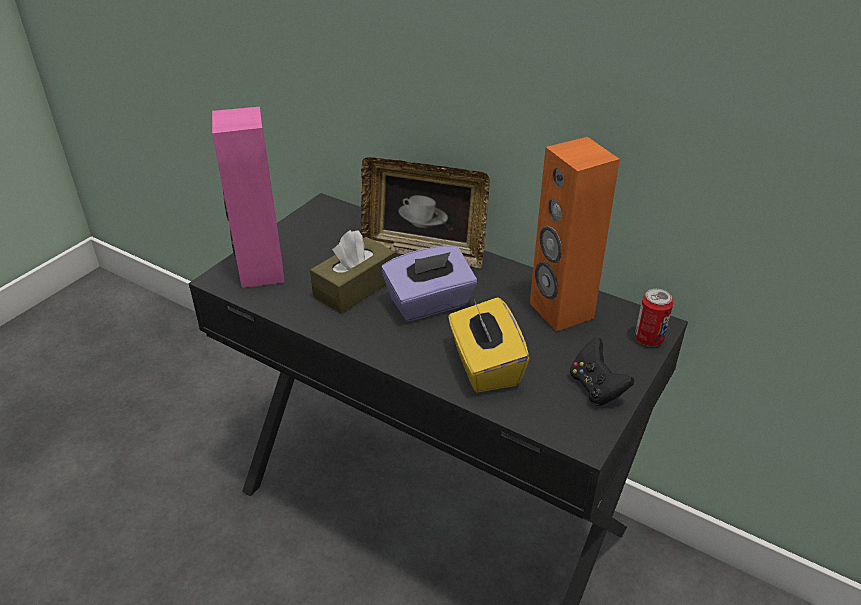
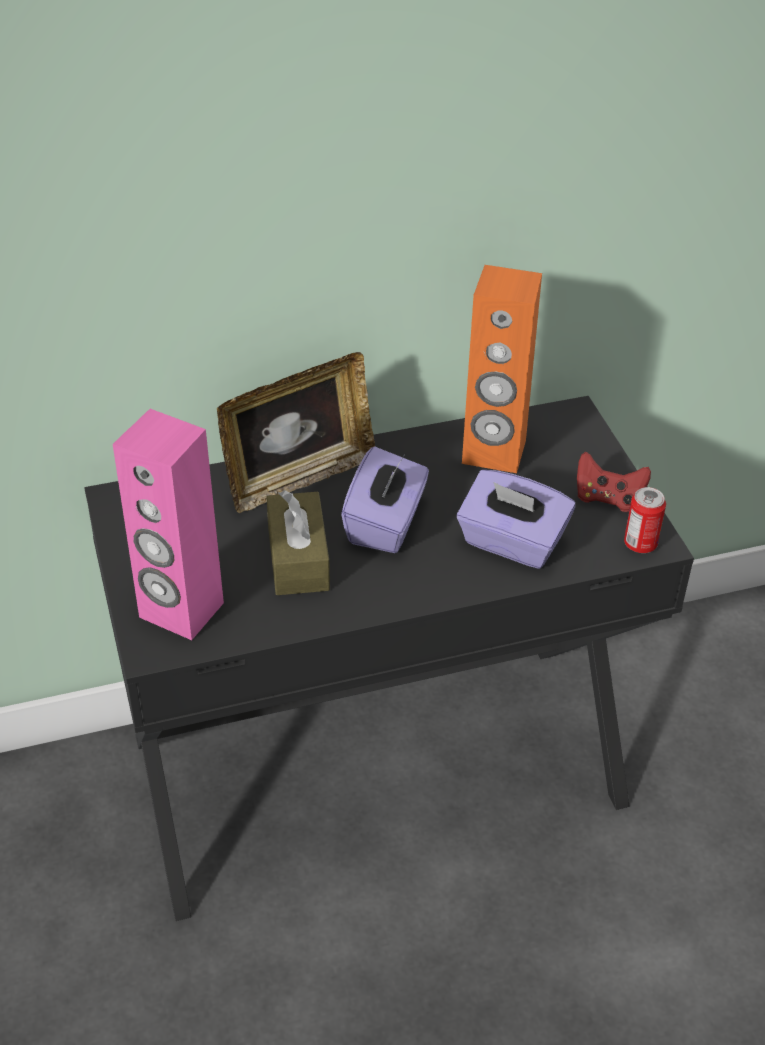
camera: 50 degrees left, 5 degrees up
yellow tissue box [448,297,530,393] -> purple tissue box [457,470,576,569]
black game controller [570,338,634,406] -> red game controller [577,452,651,512]
can [635,289,673,346] -> can moved to [624,487,666,553]

